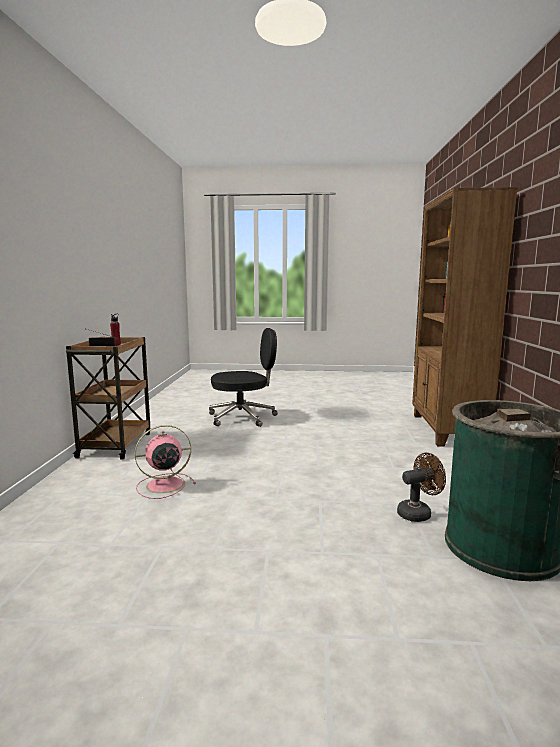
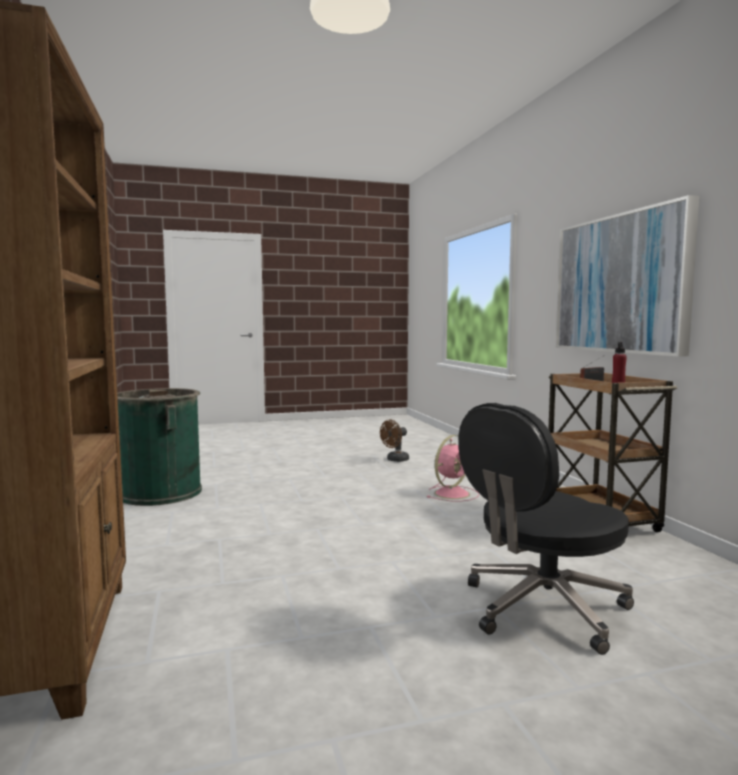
camera: 160 degrees right, 5 degrees down
brown fan [397,453,446,522] -> brown fan moved to [380,420,409,462]
none -> picture [556,195,699,357]

